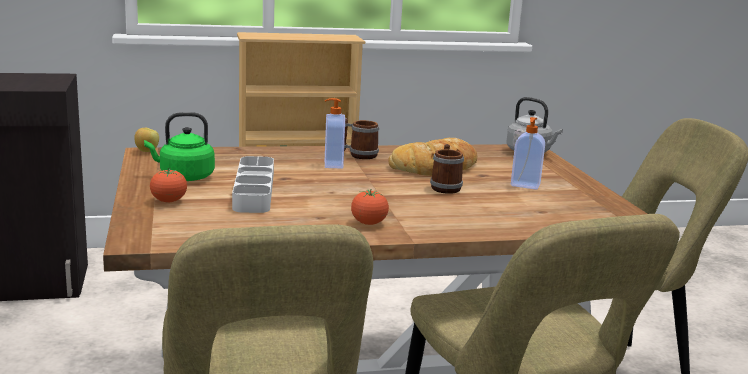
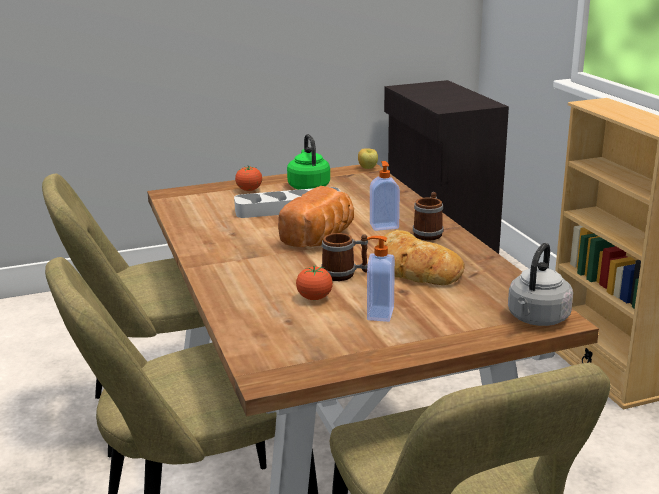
camera: 85 degrees right, 5 degrees up
tomato [351,189,389,225] -> tomato moved to [296,265,333,300]
none -> bread [278,186,354,247]

